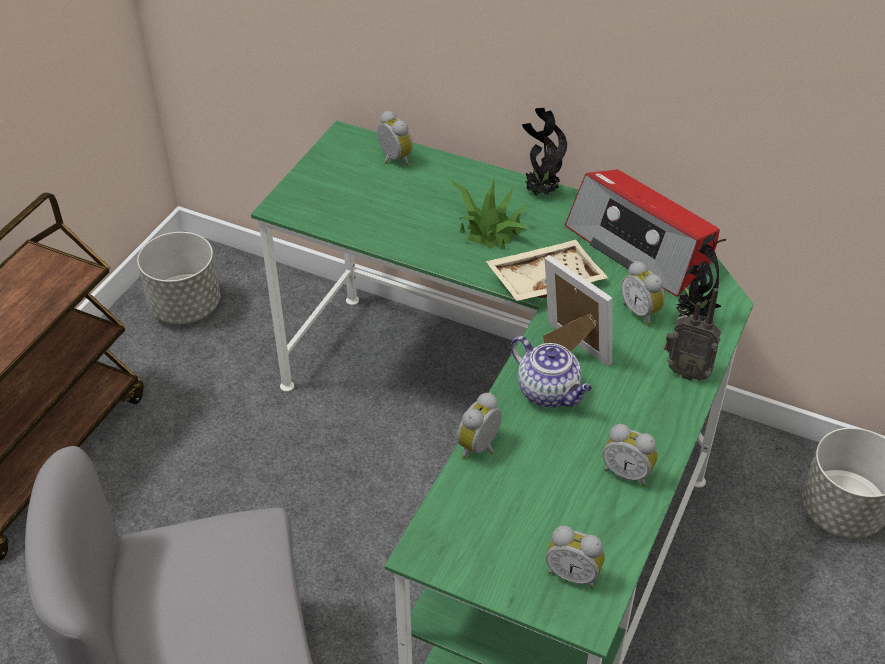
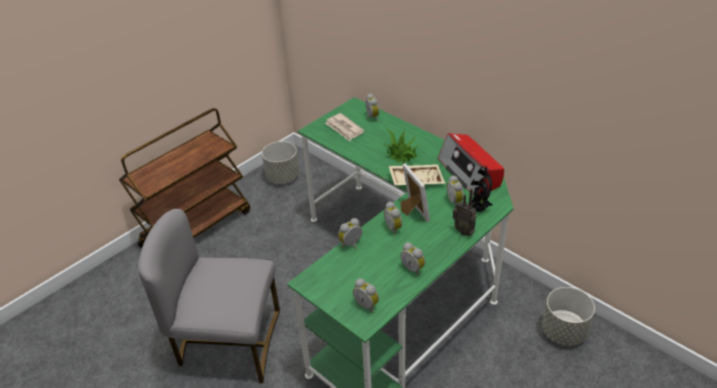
camera: 20 degrees right, 5 degrees down
teapot [511,336,592,407] -> alarm clock [384,201,402,235]
potted plant [522,108,567,195] -> none
none -> newspaper [325,113,364,141]

